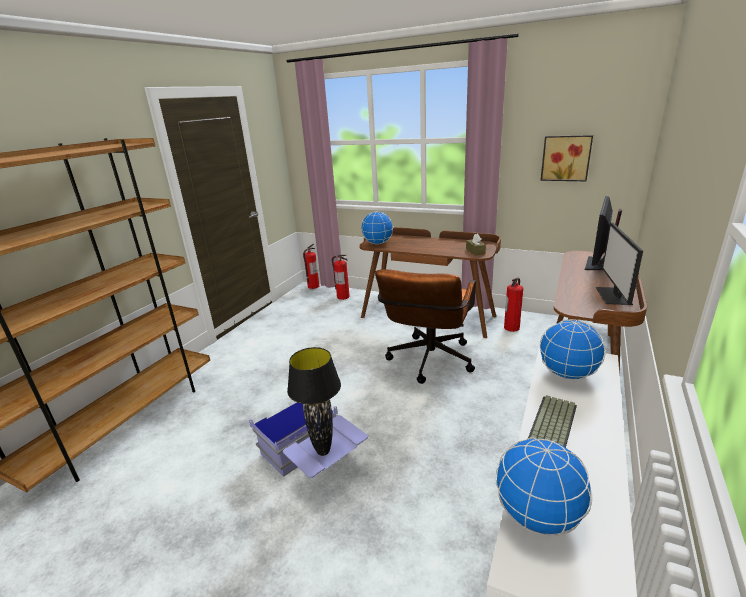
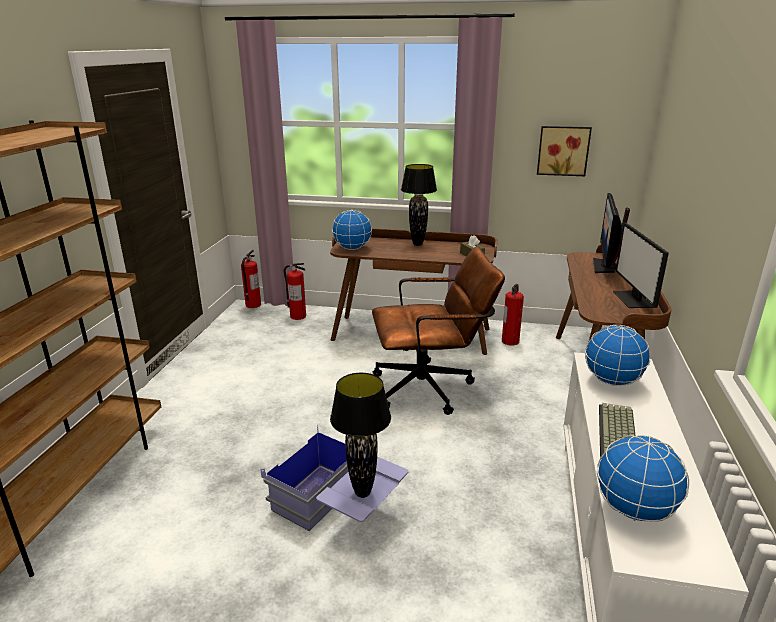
camera: 15 degrees left, 0 degrees up
brown office chair [375,269,476,384] -> brown office chair turned 105 degrees counterclockwise [372,246,505,415]
none -> black table lamp [401,164,437,246]

